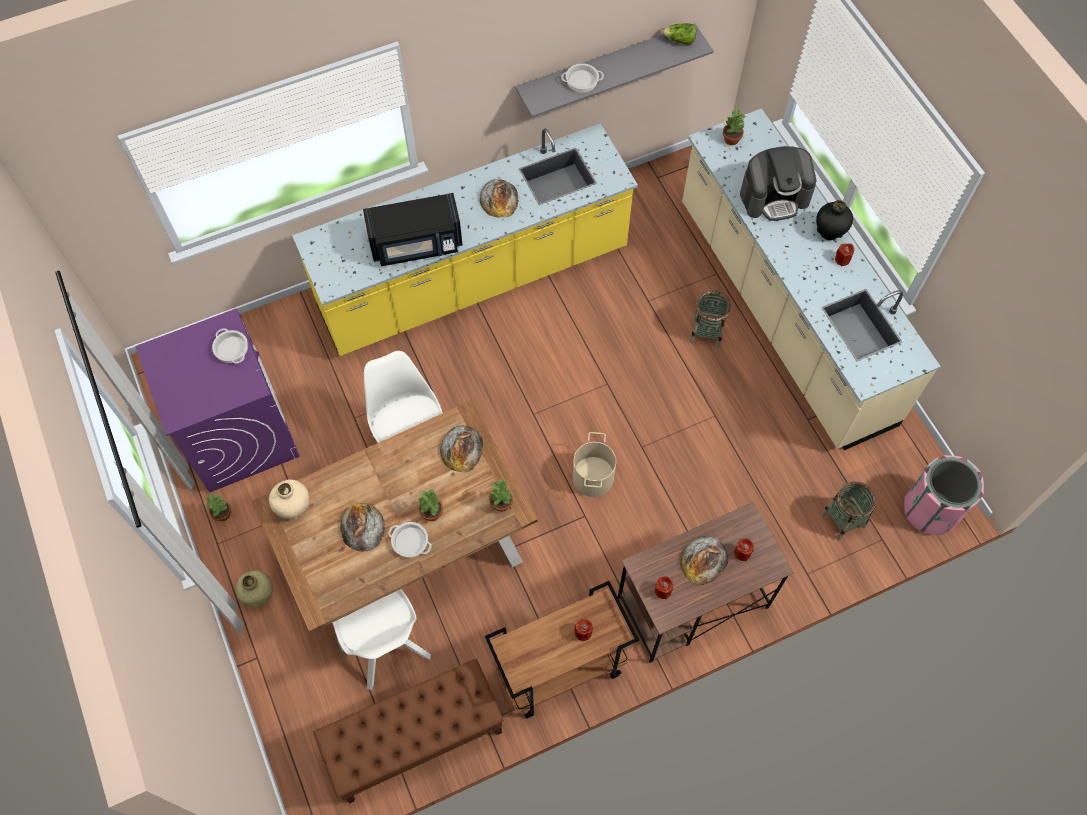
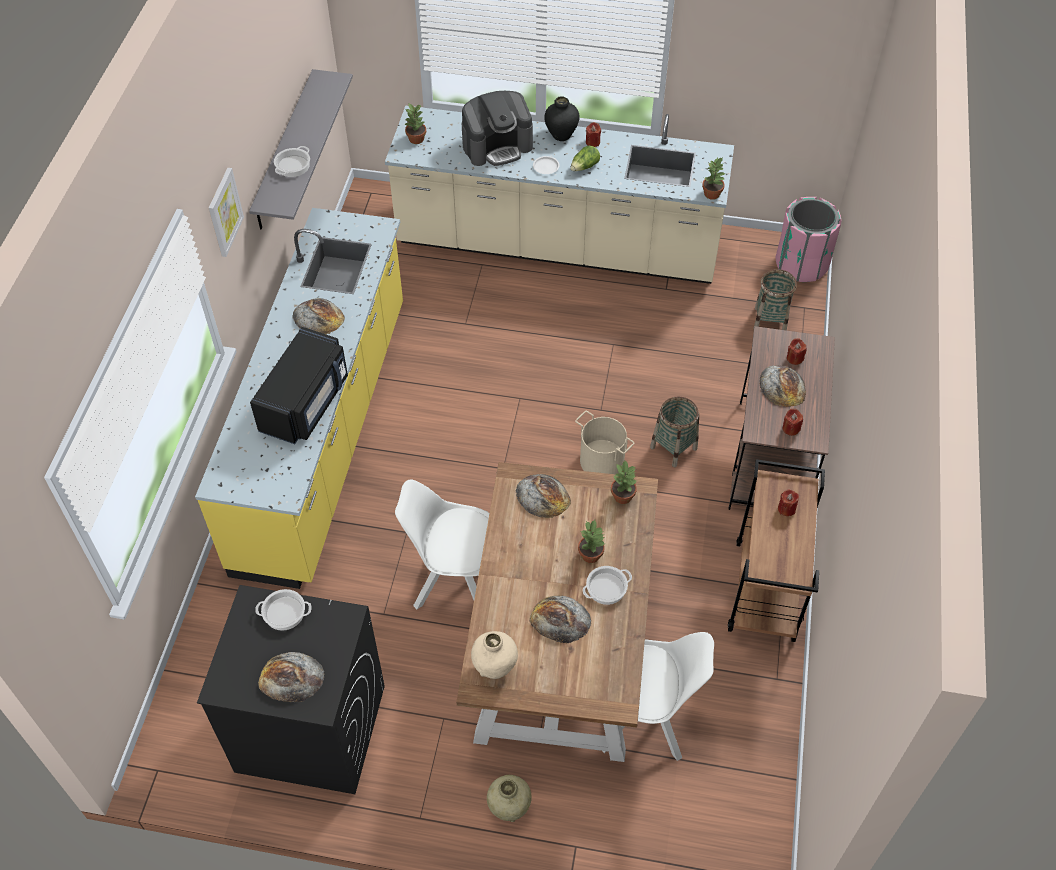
camera: 55 degrees left, 10 degrees down
purple washing machine [135,309,299,492] -> black washing machine [197,585,385,794]
potted plant [206,493,231,521] -> potted plant moved to [702,157,725,200]
brown bench [313,659,504,803] -> none
lettuce [662,23,696,45] -> lettuce moved to [570,146,600,171]
basket [689,290,731,348] -> basket moved to [650,397,699,467]
coffee machine [740,146,817,221] -> coffee machine turned 45 degrees clockwise [462,91,533,166]
none -> picture [209,168,244,257]
none -> bread [258,652,325,702]
none -> white plate [533,156,560,174]

